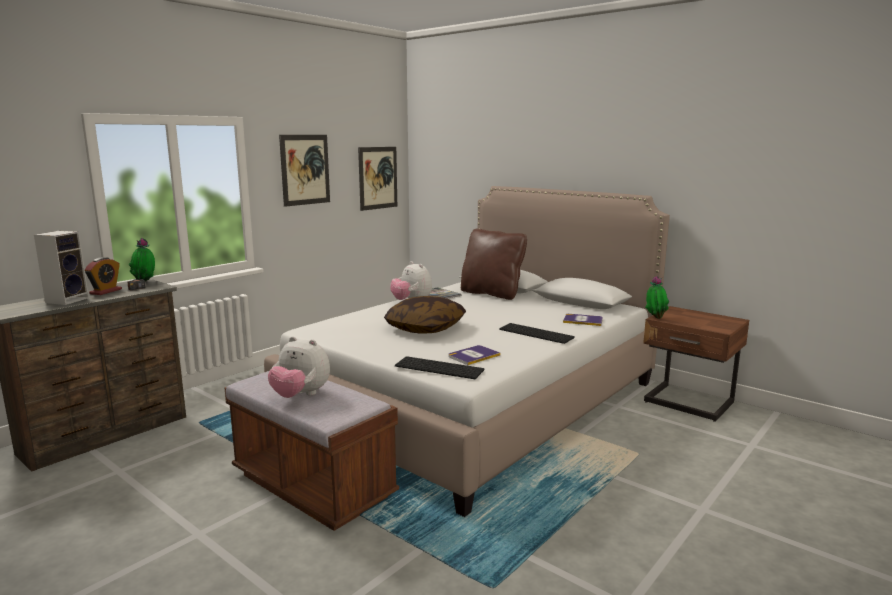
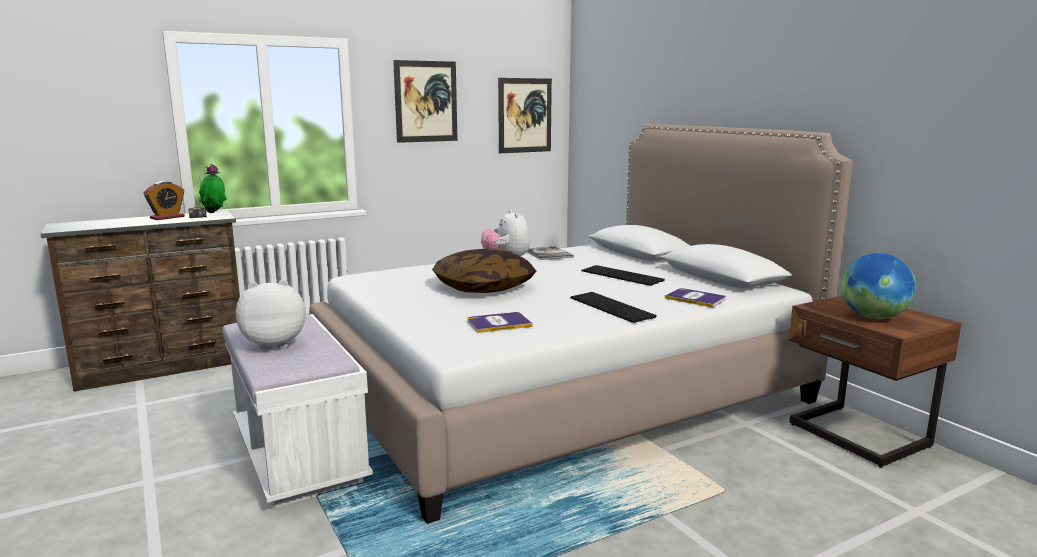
camera: 20 degrees right, 0 degrees up
speaker [34,231,89,305] -> none
brown bench [225,371,399,531] -> white bench [222,314,373,508]
plush toy [268,337,330,398] -> plush toy turned 120 degrees clockwise [236,279,306,350]
keyboard [395,356,484,379] -> keyboard moved to [582,265,665,286]
brown pillow [461,228,527,300] -> none
potted plant [645,276,669,319] -> none
none -> globe [841,253,916,319]

